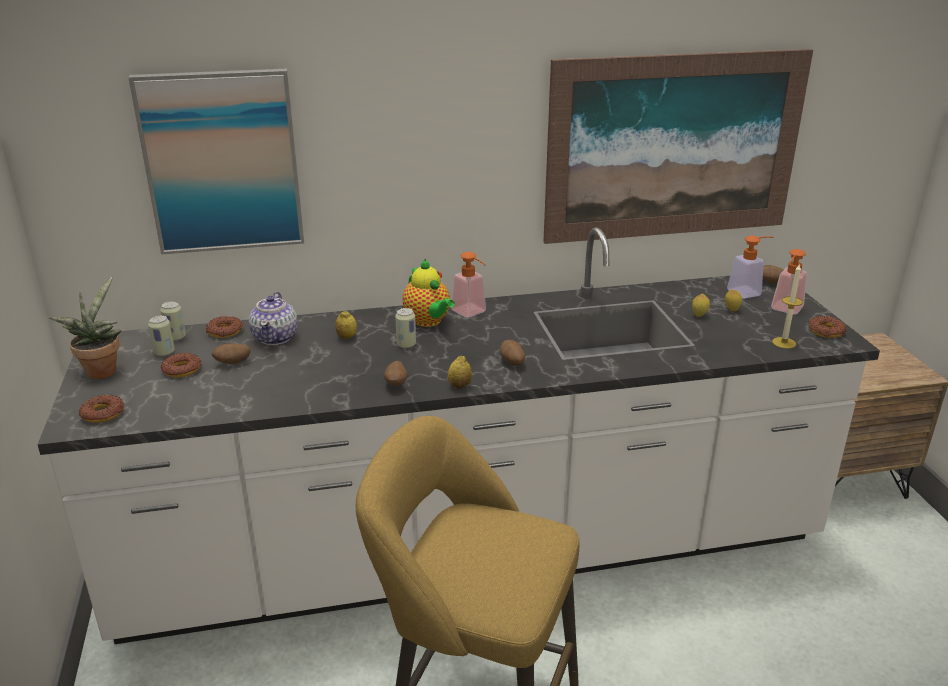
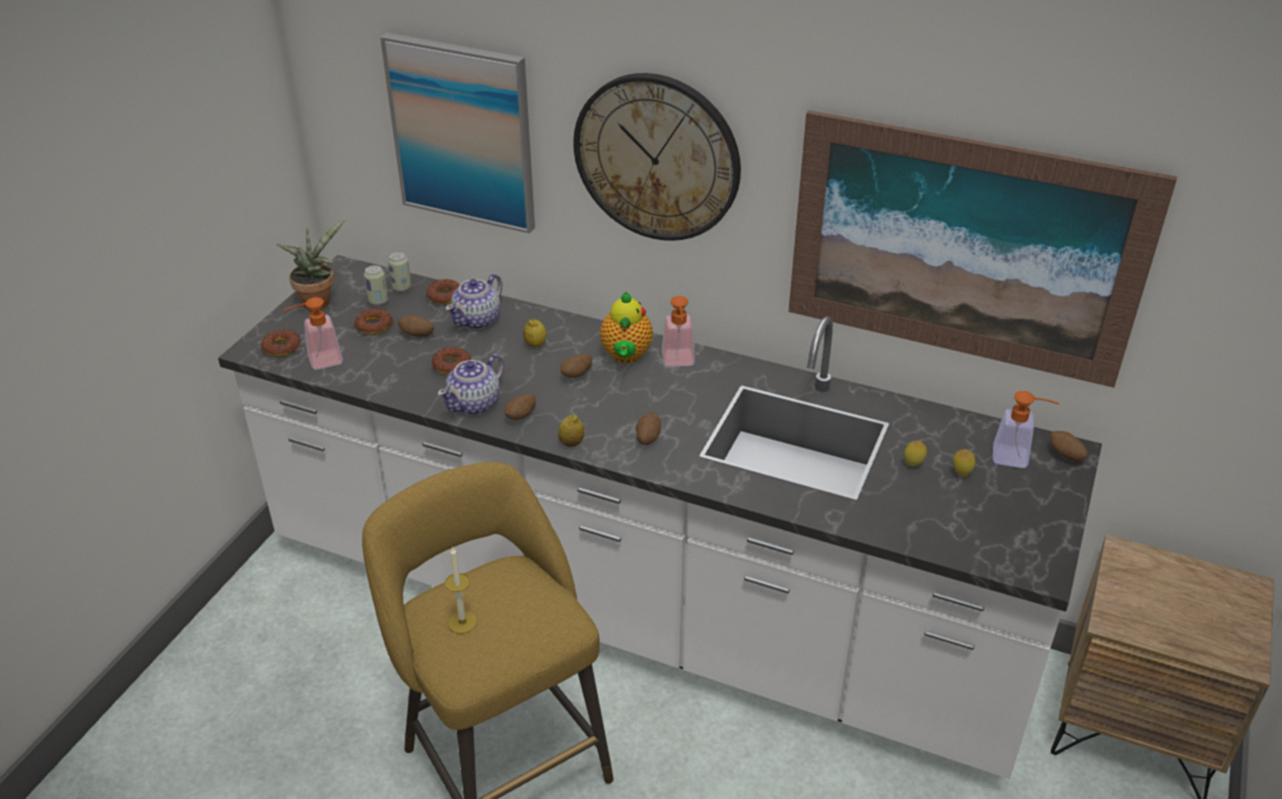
camera: 35 degrees right, 10 degrees up
can [395,308,416,348] -> potato [560,354,592,378]
soap dispenser [771,249,807,315] -> soap dispenser moved to [284,297,343,370]
candle [772,263,803,349] -> candle moved to [445,546,477,634]
donut [808,316,846,338] -> donut moved to [432,347,471,375]
none -> teapot [437,354,504,415]
none -> wall clock [573,73,741,241]

